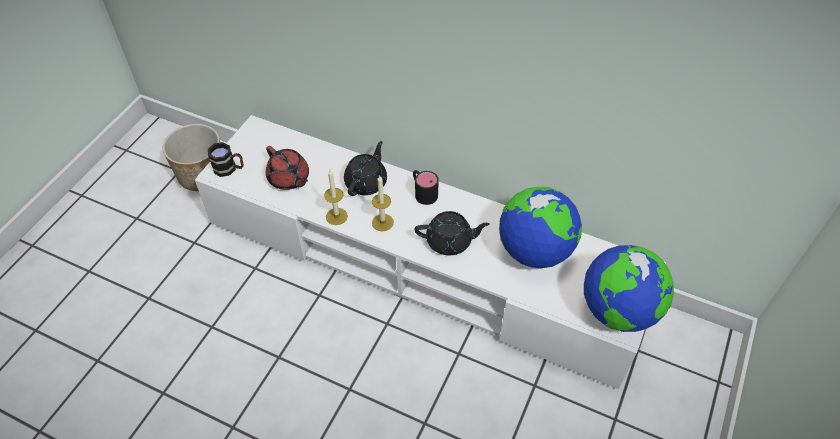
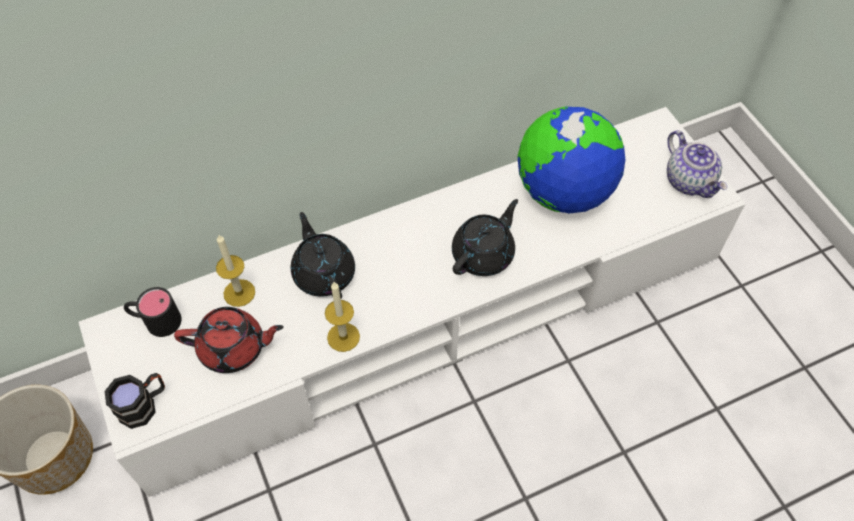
camera: 50 degrees left, 5 degrees up
candle [372,176,394,231] -> candle moved to [216,234,255,307]
black mug [413,170,439,205] -> black mug moved to [124,287,182,337]
globe [584,245,674,332] -> teapot [667,131,728,198]

